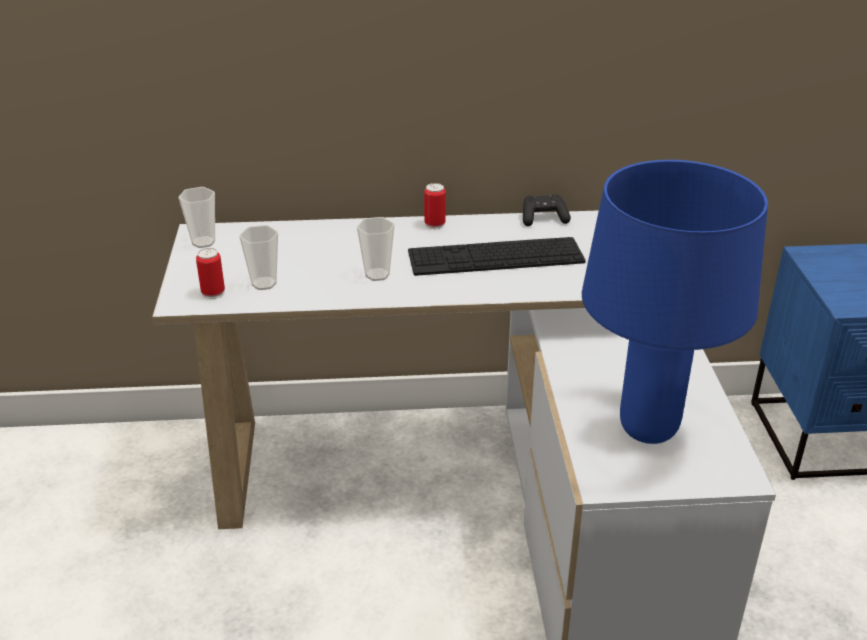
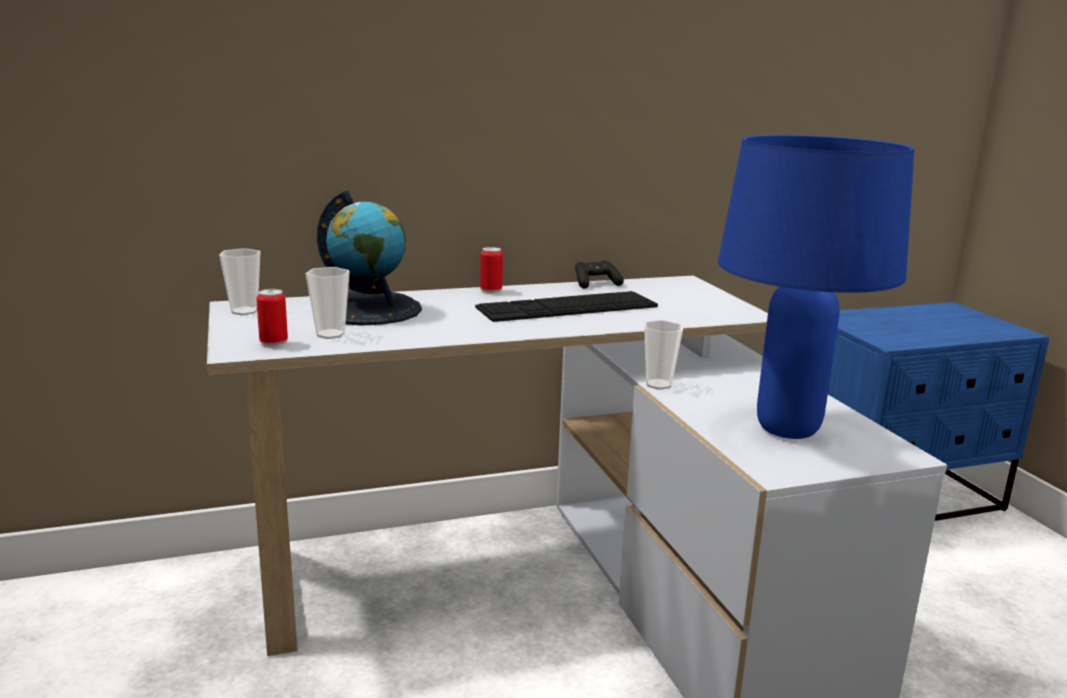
camera: 15 degrees left, 15 degrees down
cup [357,217,395,281] -> cup moved to [644,320,683,390]
none -> globe [317,190,422,326]

